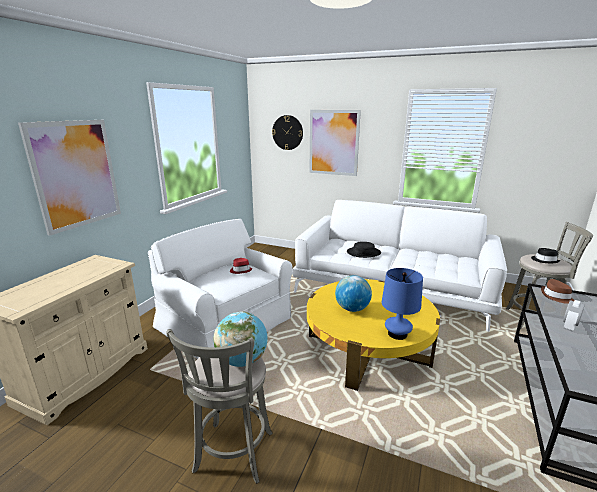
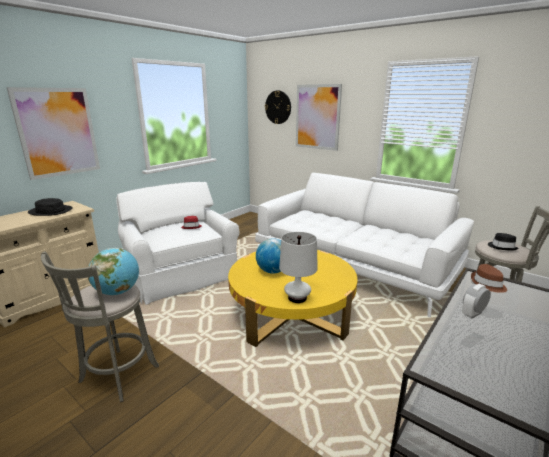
camera: 15 degrees right, 0 degrees up
black hat [347,242,381,258] -> black hat moved to [28,198,73,216]
blue table lamp [381,268,423,340] -> white table lamp [279,232,318,303]

